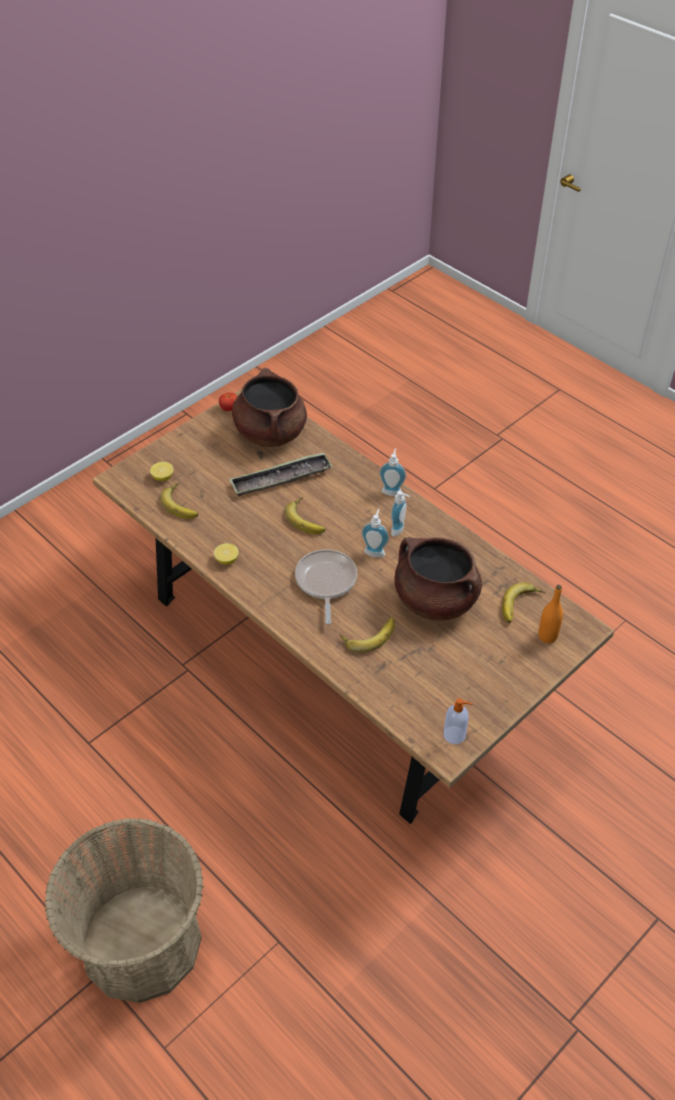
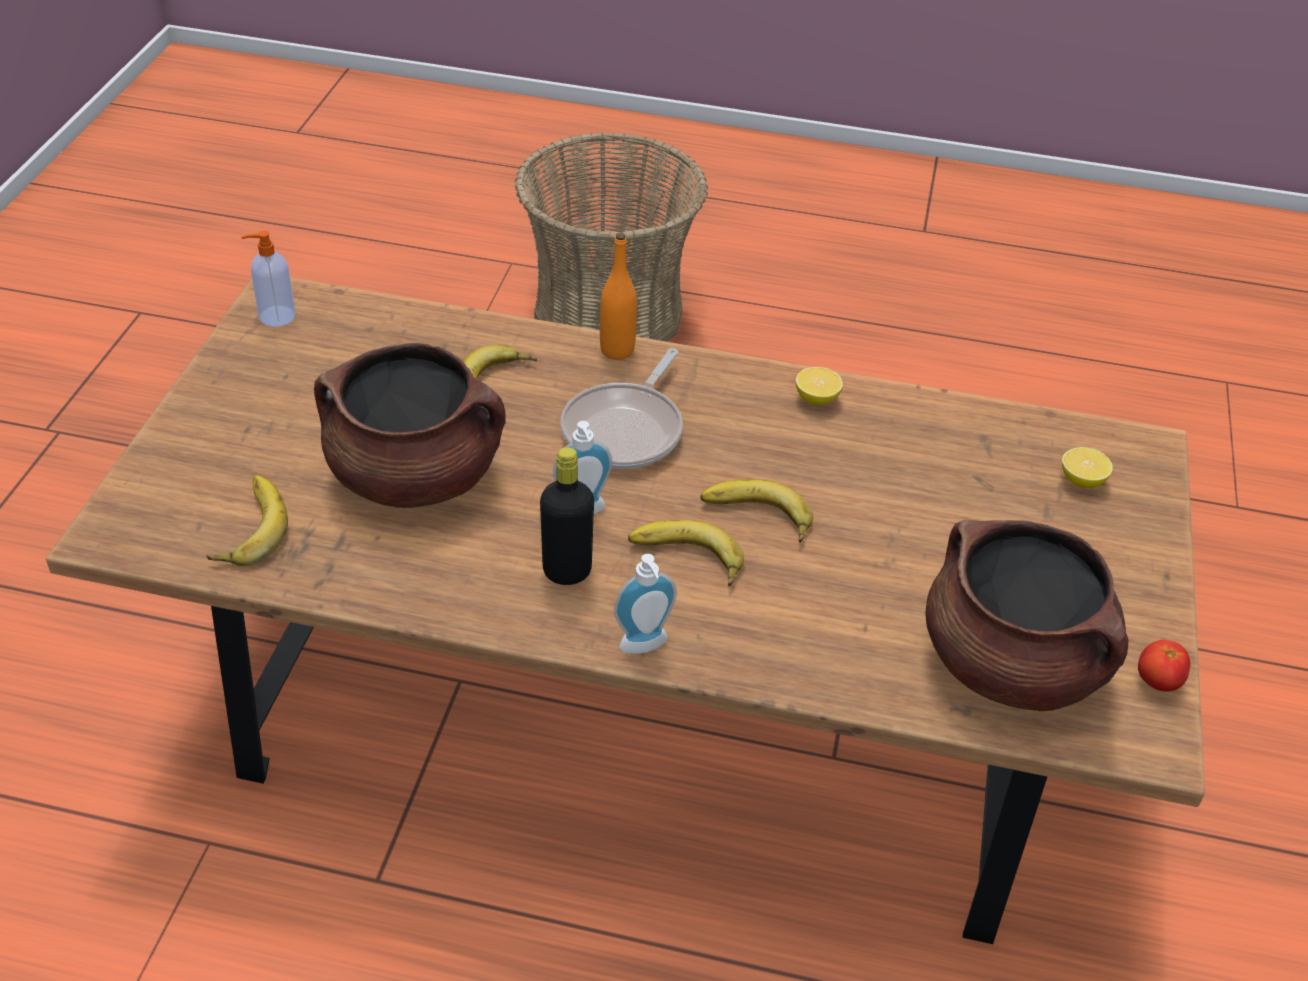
camera: 145 degrees right, 5 degrees down
banana [160,482,199,519] -> banana moved to [628,520,744,586]
tray [229,452,333,496] -> none
frying pan [295,549,357,625] -> frying pan turned 60 degrees clockwise [561,348,683,469]
soap dispenser [391,491,410,537] -> black bottle [540,447,594,585]
orange bottle [538,585,563,643] -> orange bottle moved to [600,233,637,360]

